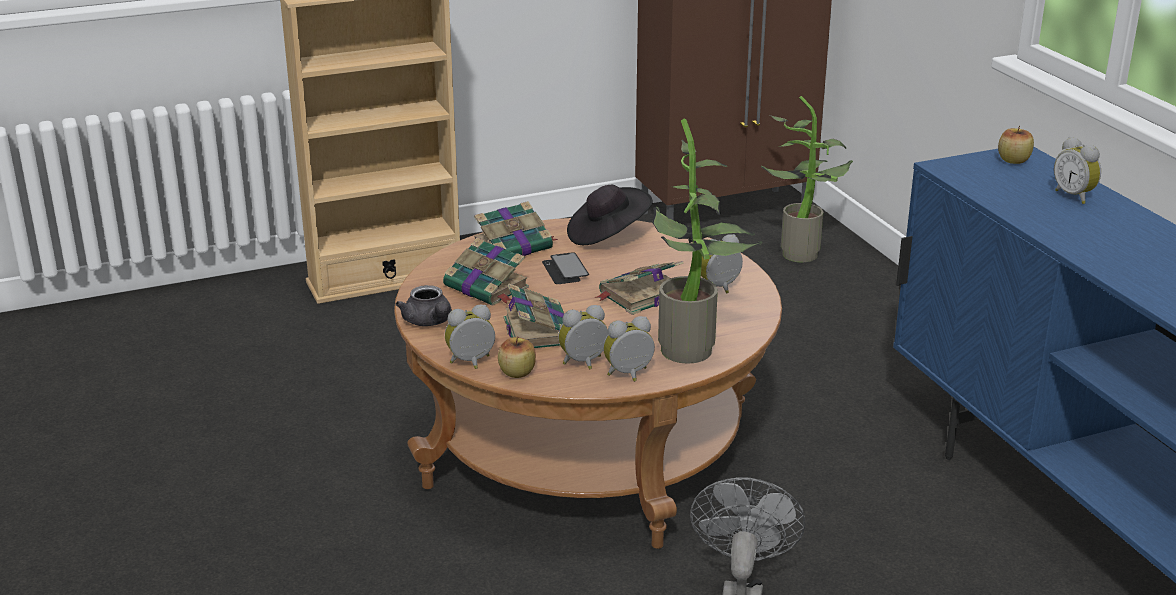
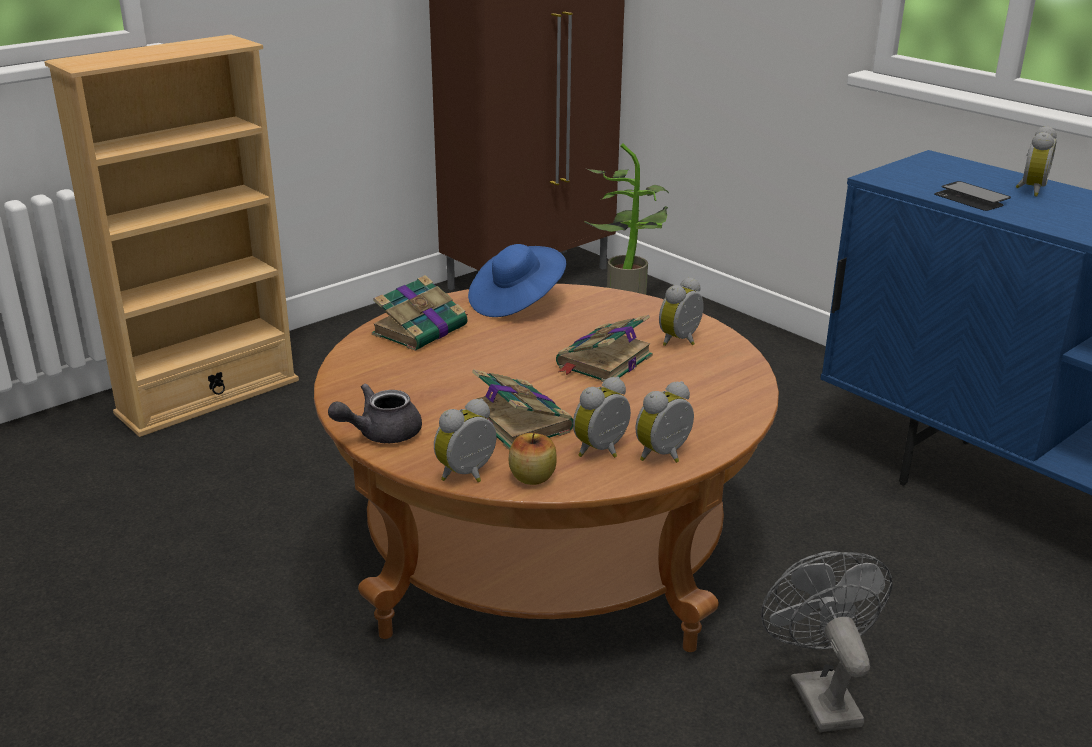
camera: 20 degrees left, 0 degrees up
grey teapot [395,285,452,326] -> grey teapot turned 105 degrees clockwise [328,384,422,443]
book [443,238,529,306] -> none
phone [542,252,589,284] -> phone moved to [934,181,1011,211]
black hat [567,185,653,245] -> blue hat [468,244,566,317]
potted plant [653,119,762,364] -> none
apple [998,126,1034,164] -> none
alarm clock [1054,137,1101,204] -> alarm clock turned 105 degrees counterclockwise [1016,126,1057,196]

